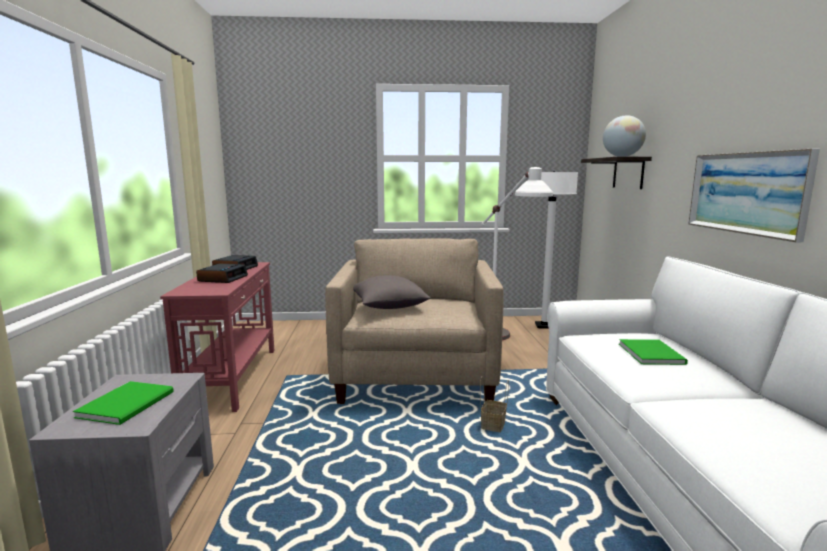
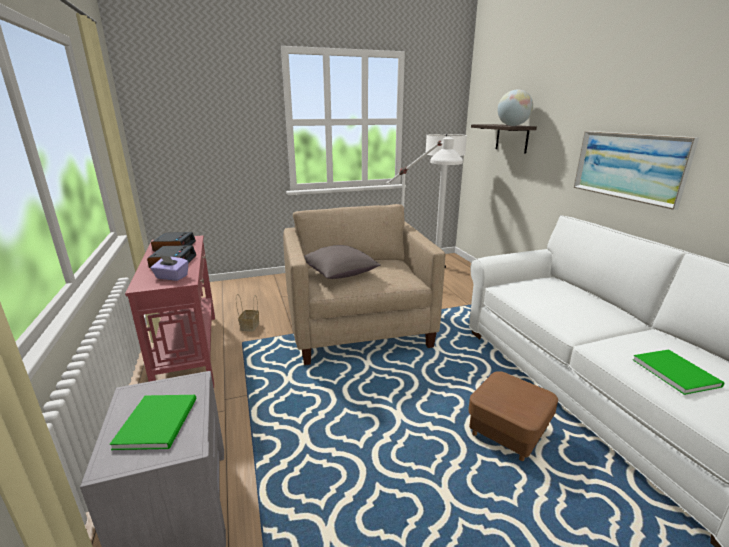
camera: 15 degrees left, 10 degrees up
basket [480,376,509,432] -> basket moved to [236,294,259,331]
green book [619,339,688,365] -> green book moved to [633,349,725,395]
none -> purple tissue box [151,255,189,281]
none -> brown ottoman [468,371,558,461]

